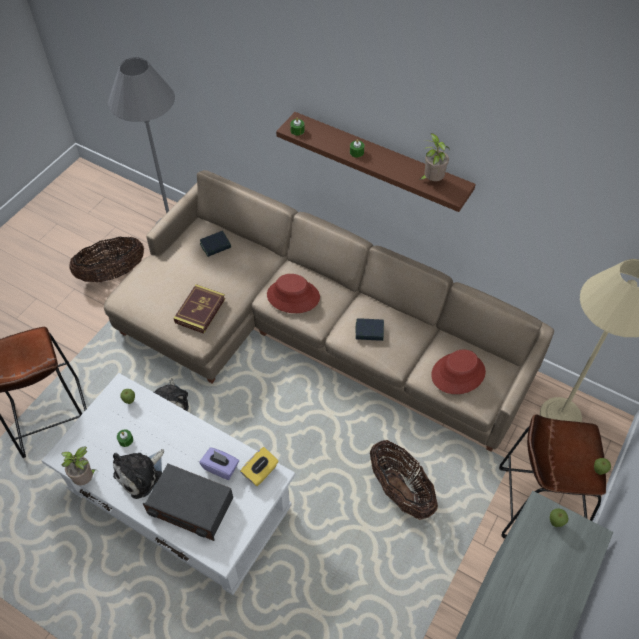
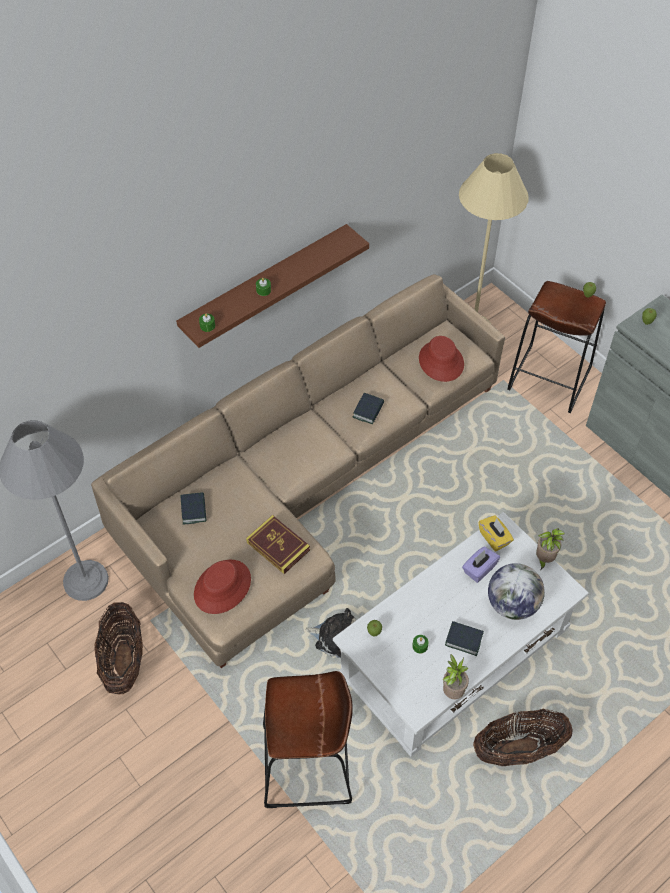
camera: 70 degrees left, 0 degrees up
plush toy [113,449,164,499] -> book [445,621,484,656]
radio [143,464,233,541] -> globe [488,563,545,620]
red hat [267,274,320,313] -> red hat moved to [194,560,251,614]
basket [370,440,438,520] -> basket moved to [473,709,573,766]
potted plant [419,133,450,181] -> potted plant moved to [536,528,565,569]

